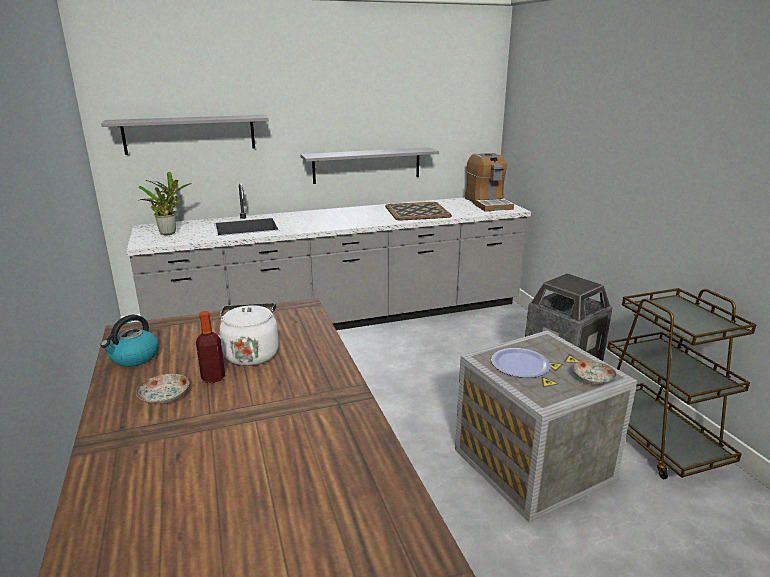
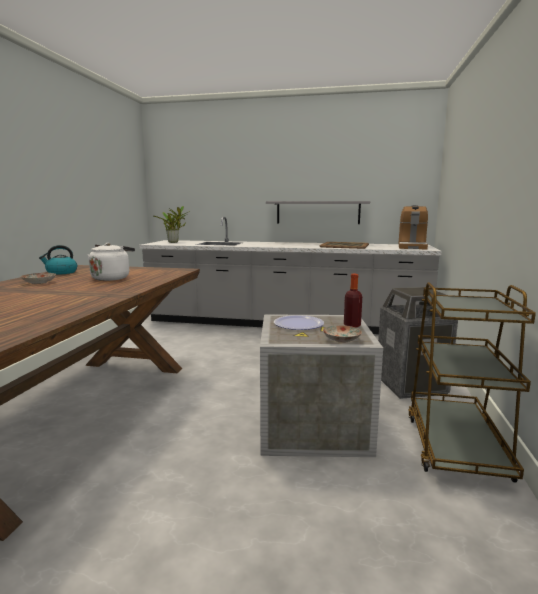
camera: 30 degrees right, 10 degrees down
grey shelf [101,115,269,155] -> none
bottle [196,311,225,383] -> bottle moved to [344,274,362,328]

